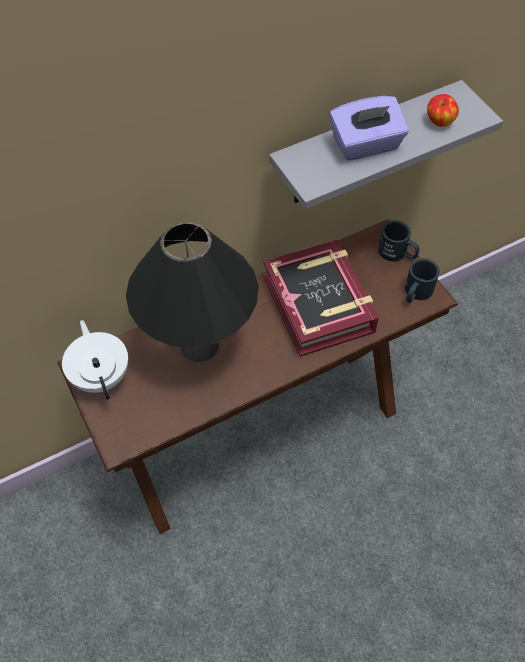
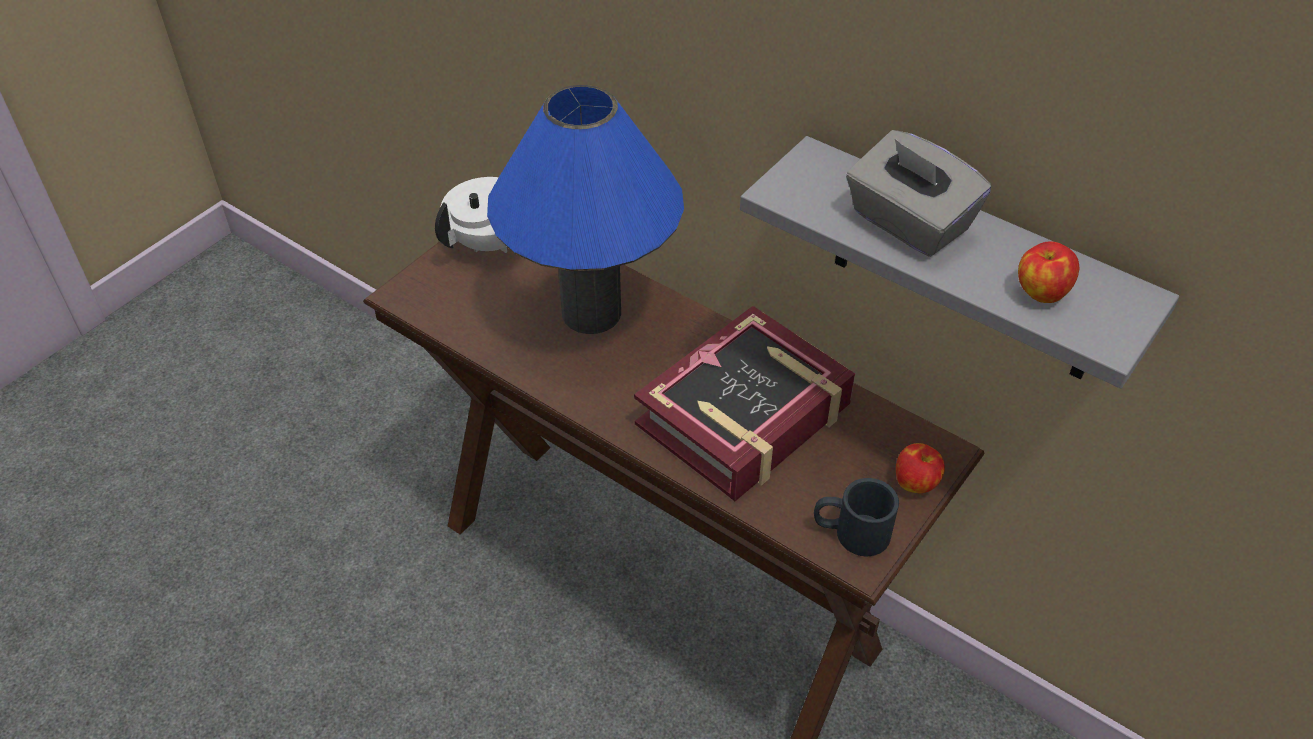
camera: 65 degrees right, 10 degrees down
black table lamp [126,222,259,362] -> blue table lamp [487,85,684,334]
purple tissue box [329,96,409,161] -> grey tissue box [846,130,991,257]
black mug [378,220,419,261] -> apple [896,443,945,493]

